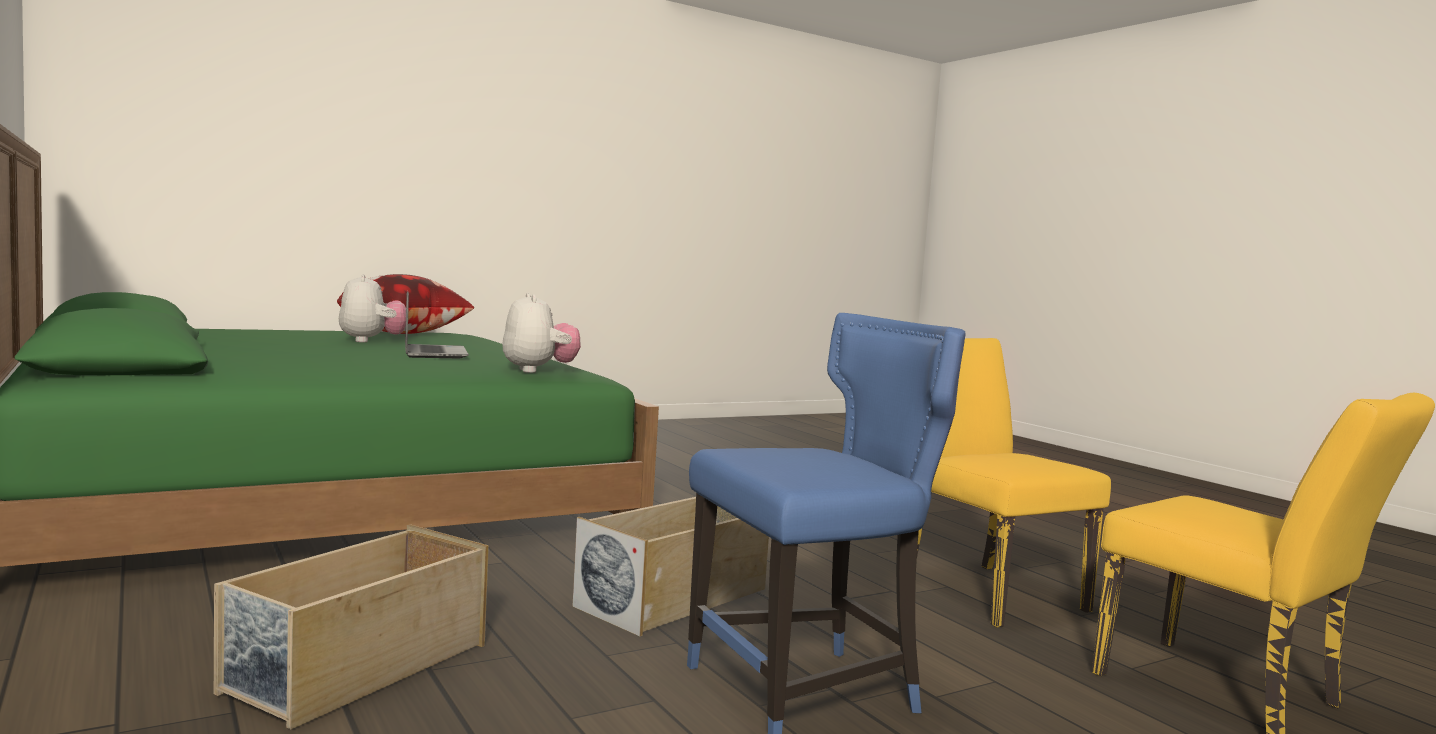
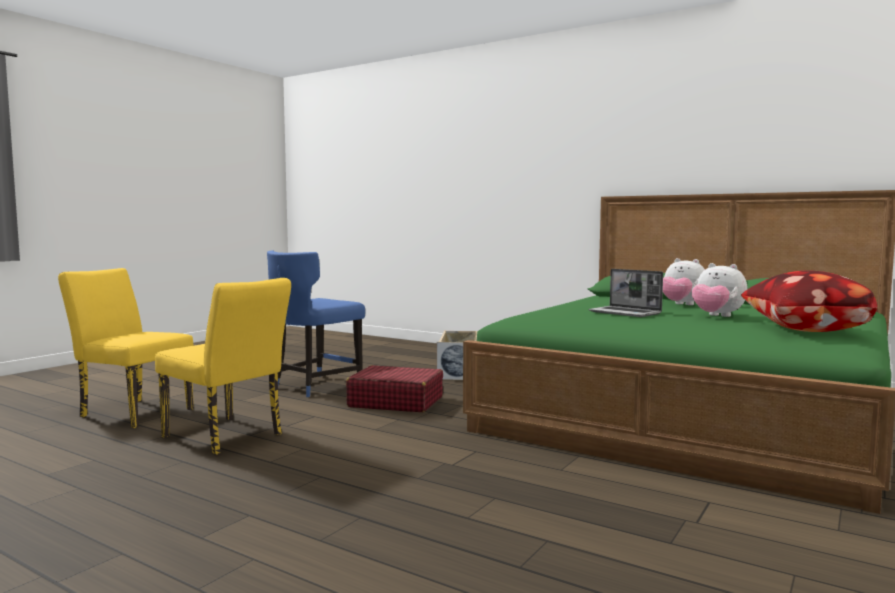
camera: 155 degrees right, 0 degrees up
plush toy [502,293,581,373] -> plush toy moved to [663,258,705,305]
beige storage box [572,497,769,636] -> red suitcase [346,365,443,412]

